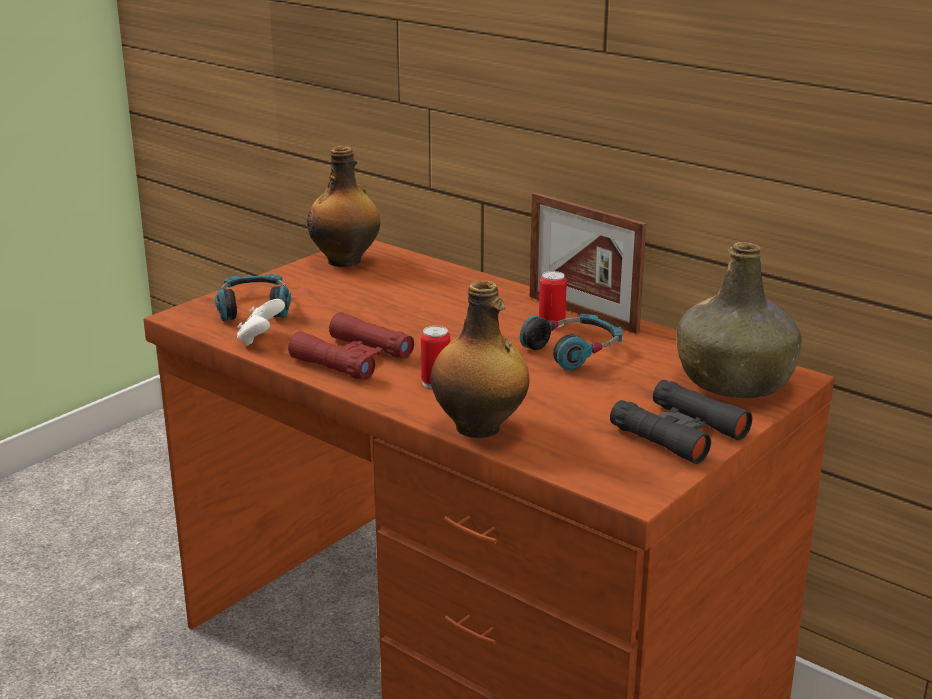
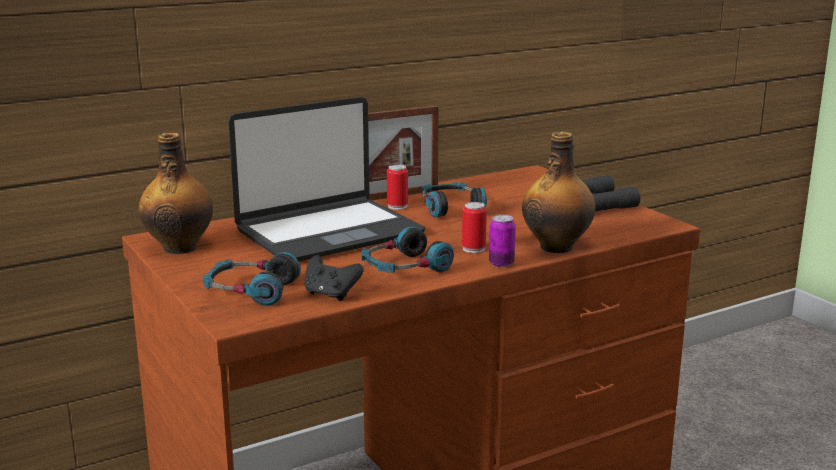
camera: 70 degrees left, 5 degrees down
white game controller [237,299,285,346] -> black game controller [304,255,364,301]
red binoculars [288,312,414,380] -> headphones [361,227,454,273]
green bottle [677,242,802,398] -> none
none -> laptop [228,97,425,261]
none -> can [489,215,516,267]

